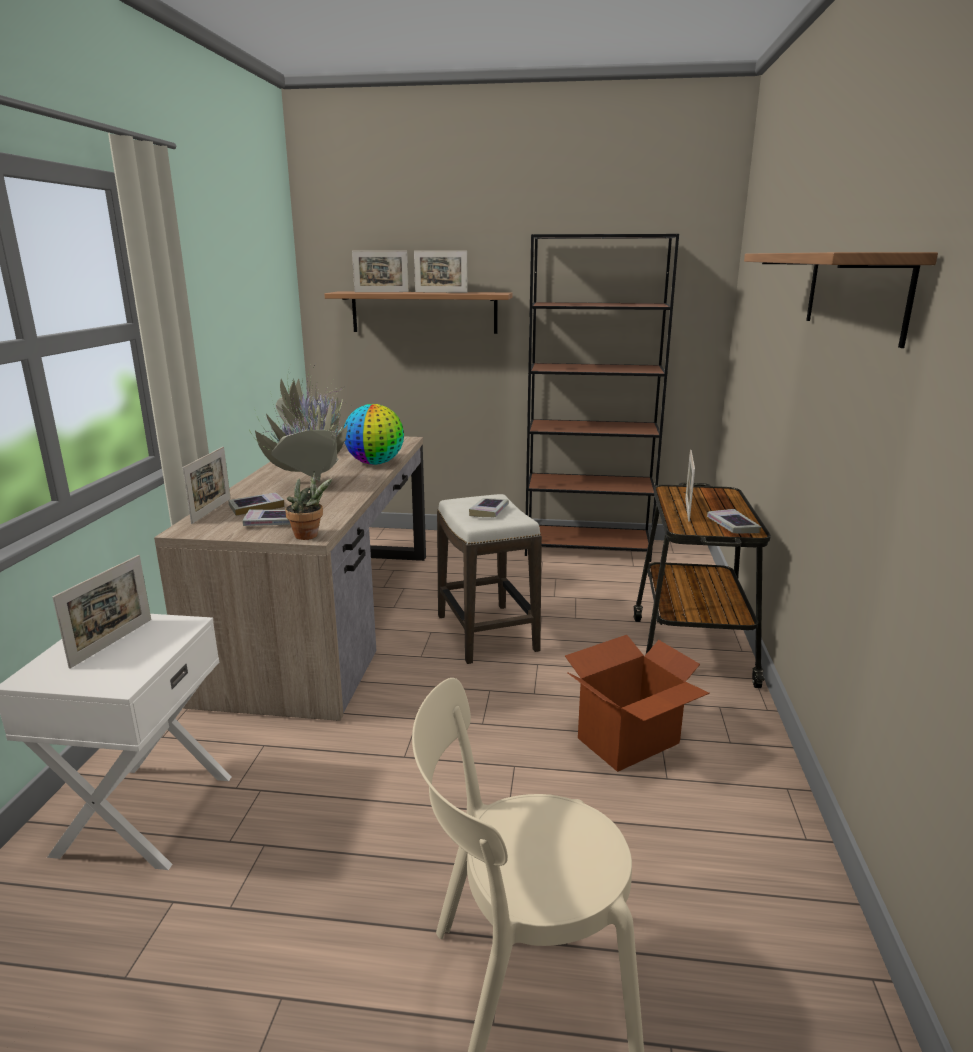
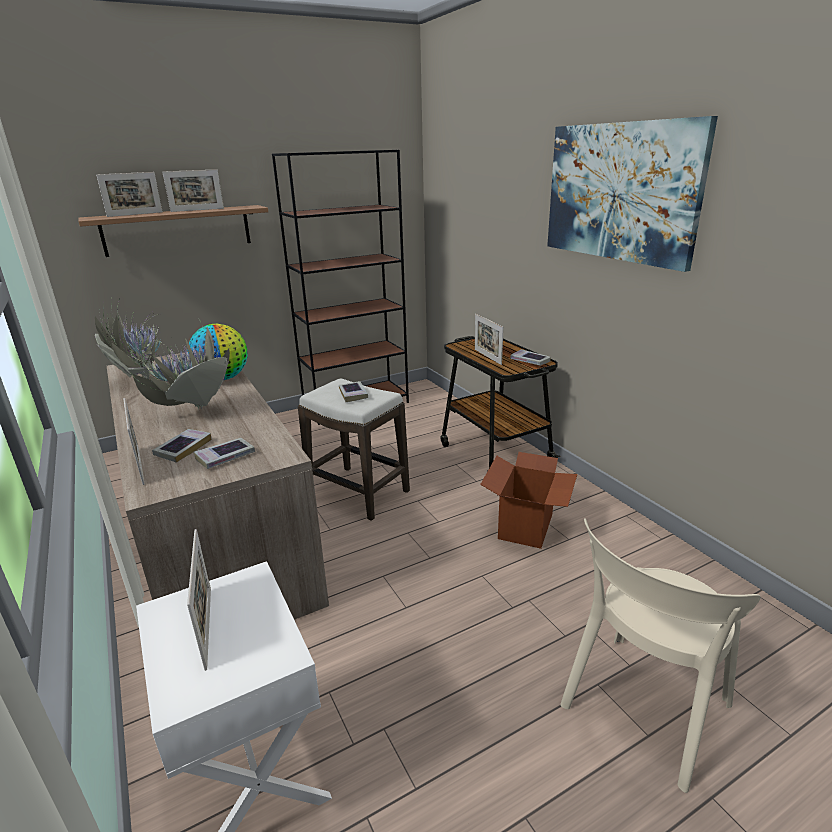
camera: 35 degrees left, 5 degrees up
potted plant [285,471,332,540] -> none
shelf [744,252,938,348] -> picture [547,116,718,272]

